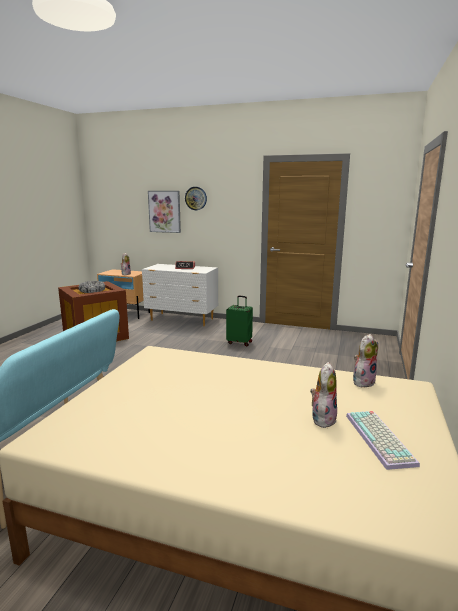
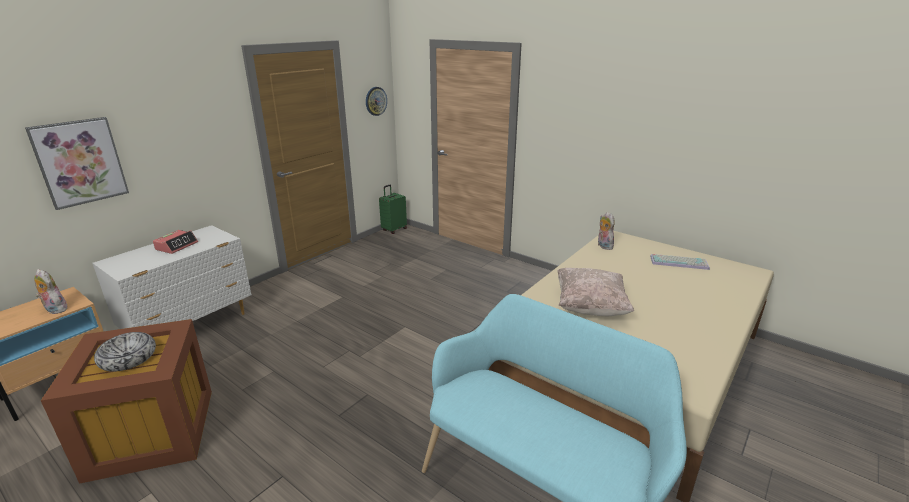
camera: 70 degrees left, 10 degrees up
wall clock [185,187,207,210] -> wall clock moved to [366,87,387,116]
green suitcase [226,296,253,346] -> green suitcase moved to [379,185,407,234]
plush toy [310,362,337,428] -> none
none -> beige pillow [557,268,634,316]

